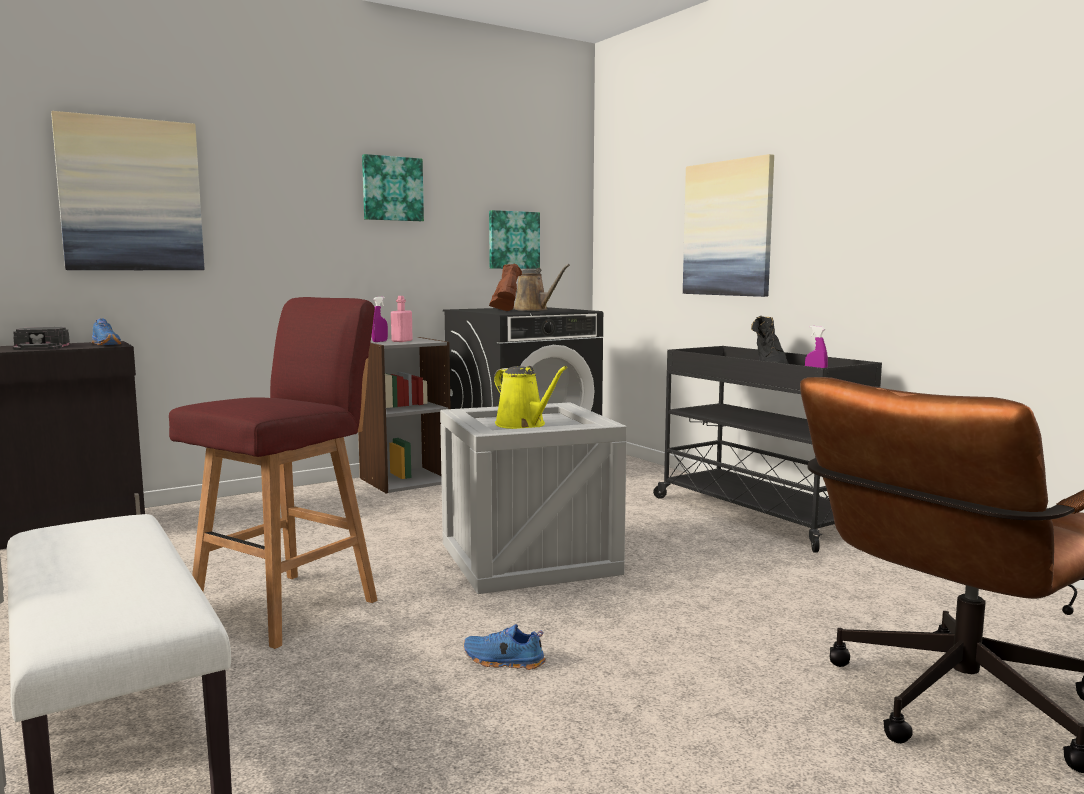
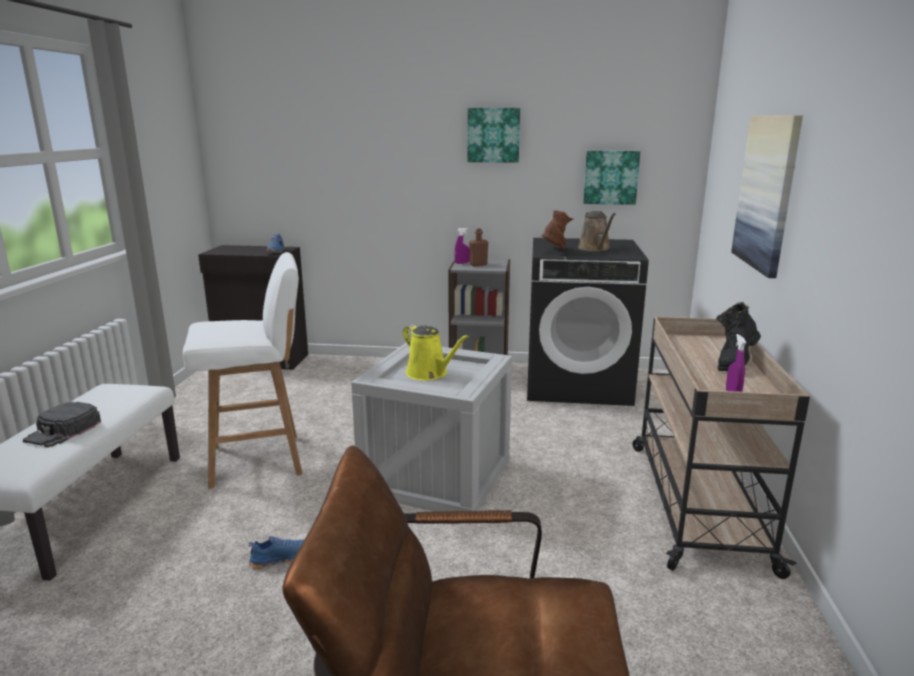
camera: 40 degrees right, 10 degrees up
black cap [13,327,70,350] -> black cap moved to [23,402,101,447]
picture [51,111,204,270] -> none
red stool [169,297,377,649] -> white stool [183,252,303,489]
pink bottle [391,296,413,342] -> brown bottle [469,228,488,266]
blue shoe [464,624,546,670] -> blue shoe turned 105 degrees clockwise [249,536,304,569]
yellow watering can [494,366,567,429] -> yellow watering can turned 45 degrees counterclockwise [403,324,469,380]
black cart [653,346,882,553] -> beige cart [633,317,810,579]

